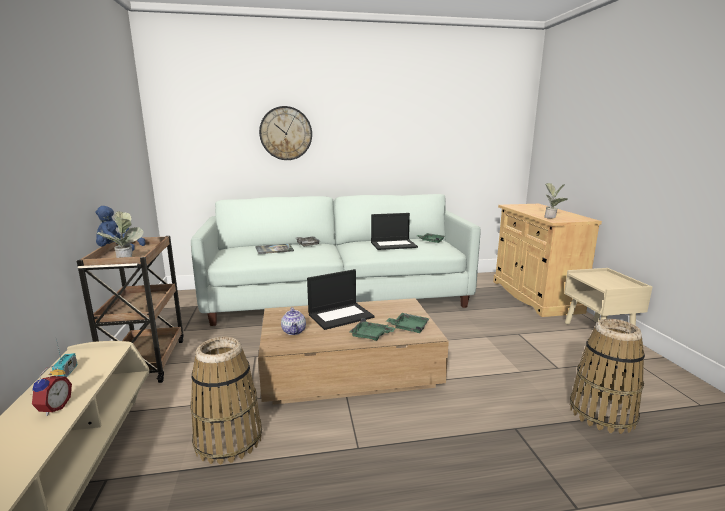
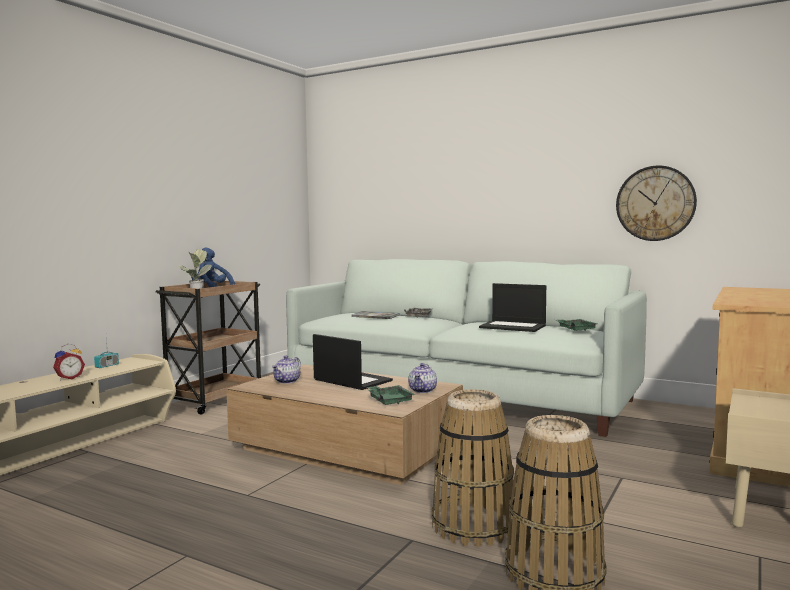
camera: 40 degrees right, 10 degrees down
basket [190,337,262,465] -> basket moved to [432,389,514,547]
wall clock [259,106,312,160] -> wall clock moved to [616,166,697,241]
laptop [307,269,375,330] -> laptop turned 150 degrees counterclockwise [313,334,393,390]
green tray [350,318,396,341] -> none
potted plant [544,183,568,219] -> none
none -> teapot [408,363,437,393]

